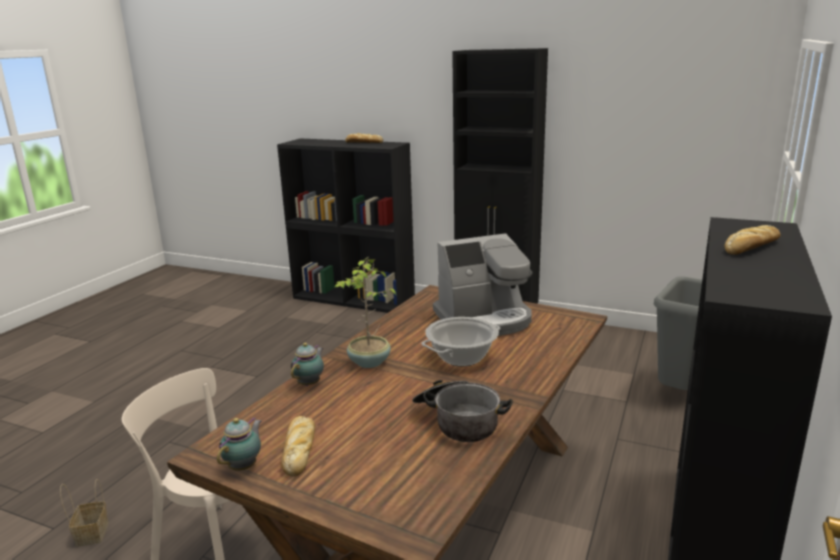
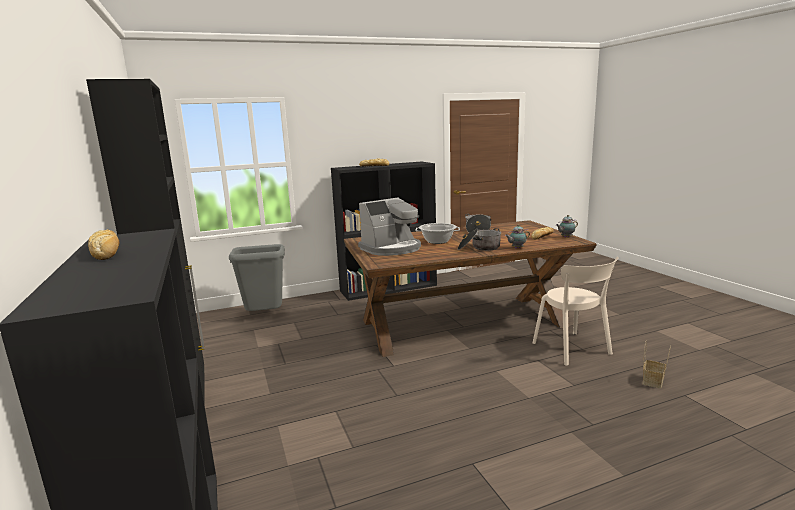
camera: 135 degrees left, 5 degrees down
potted plant [335,257,397,368] -> cooking pot [458,228,501,251]
coffee machine [433,233,532,336] -> coffee machine turned 120 degrees clockwise [358,198,421,256]

